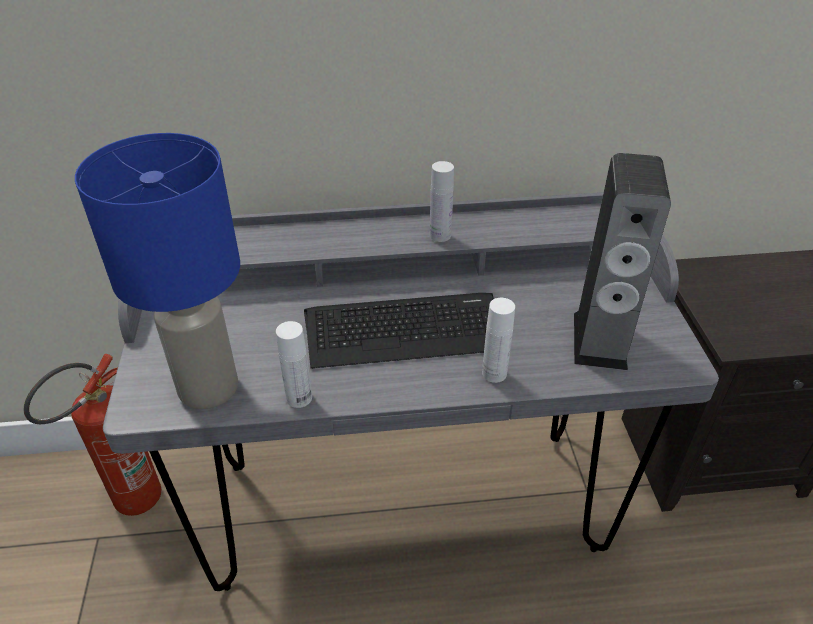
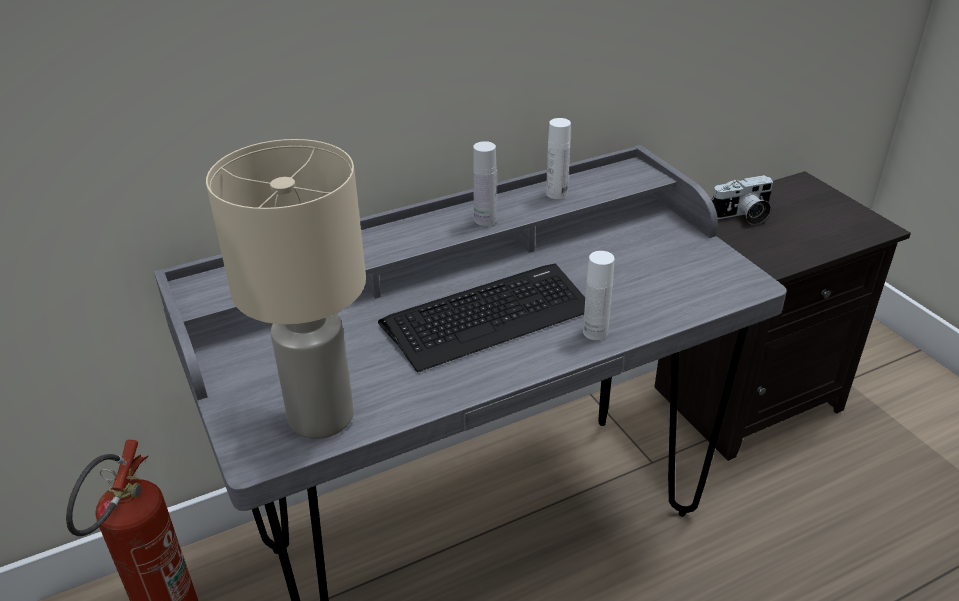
camera: 20 degrees left, 5 degrees down
blue table lamp [75,133,240,409] -> beige table lamp [206,139,366,439]
white bottle [276,321,312,408] -> white bottle moved to [546,118,571,199]
speaker [574,153,671,370] -> none
none -> camera [711,175,773,225]

